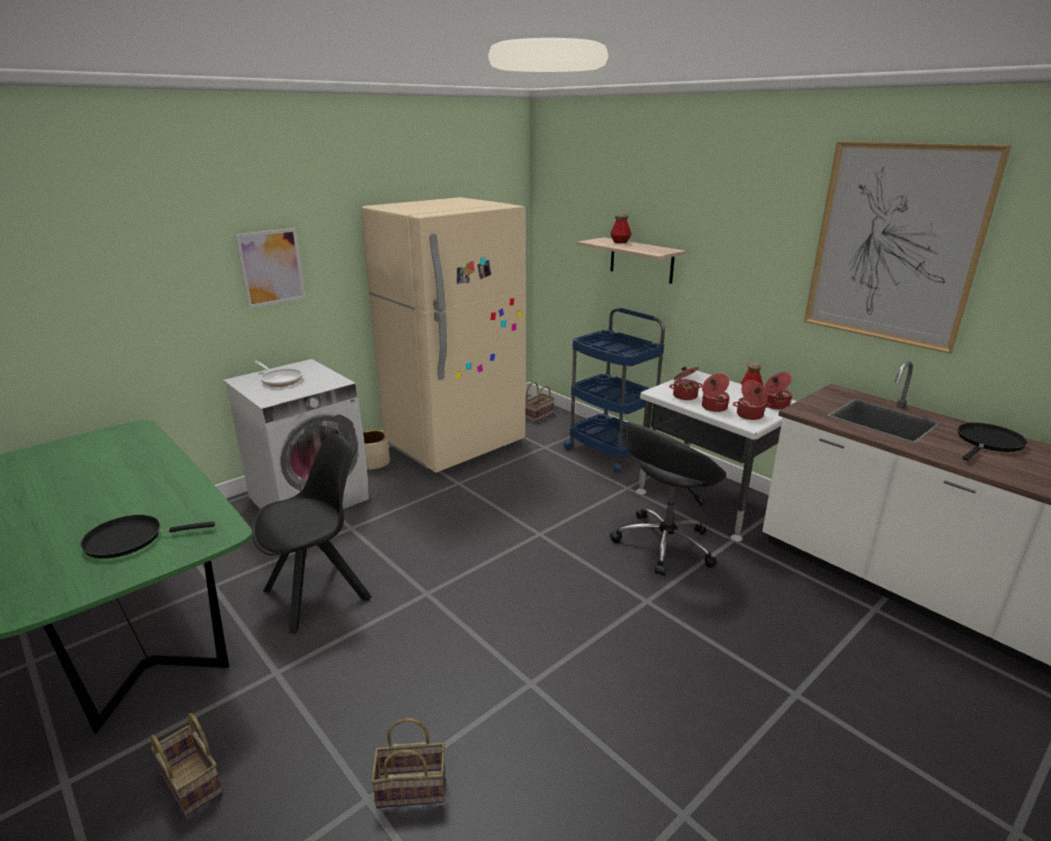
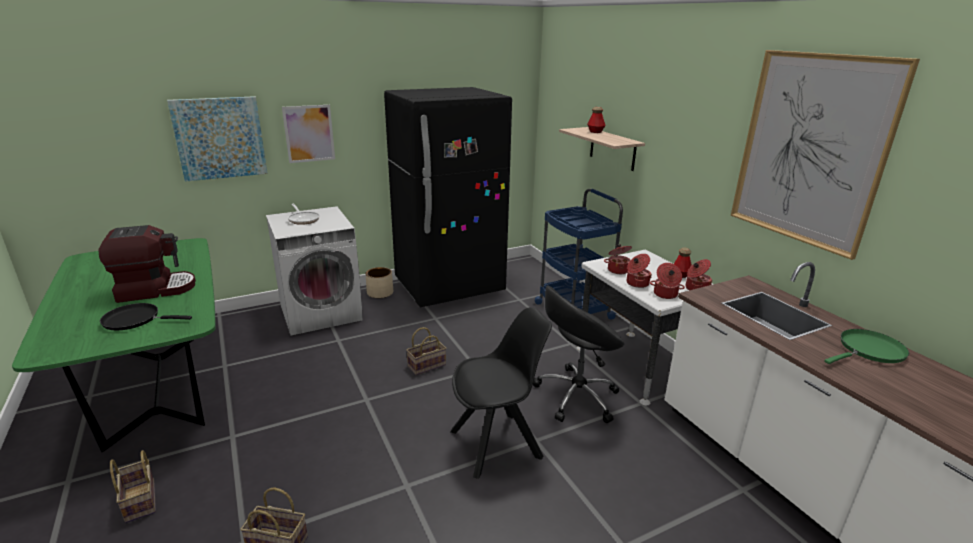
camera: 15 degrees right, 0 degrees up
black chair [252,434,372,634] -> black chair moved to [451,307,552,479]
beige fridge [361,197,526,473] -> black fridge [384,87,512,308]
basket [526,382,555,422] -> basket moved to [406,327,446,375]
black frying pan [958,423,1027,461] -> green frying pan [824,329,909,364]
none -> coffee machine [99,225,196,303]
none -> picture [167,96,268,182]

